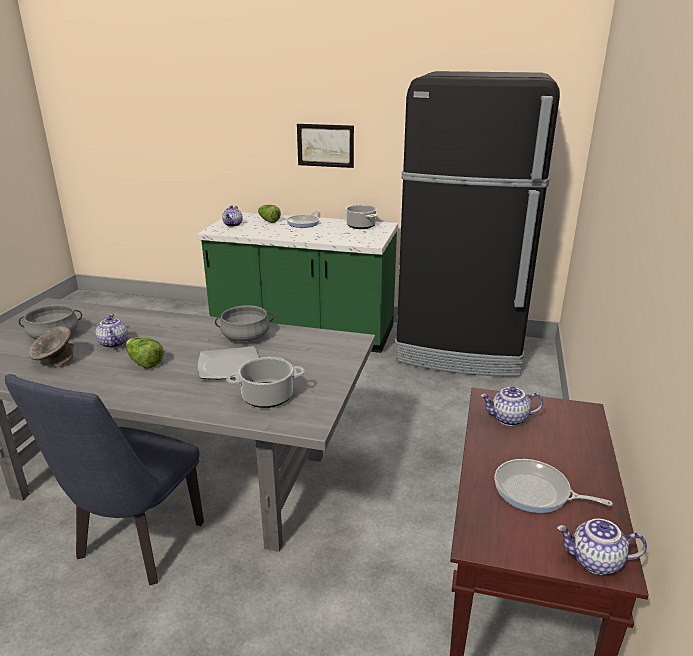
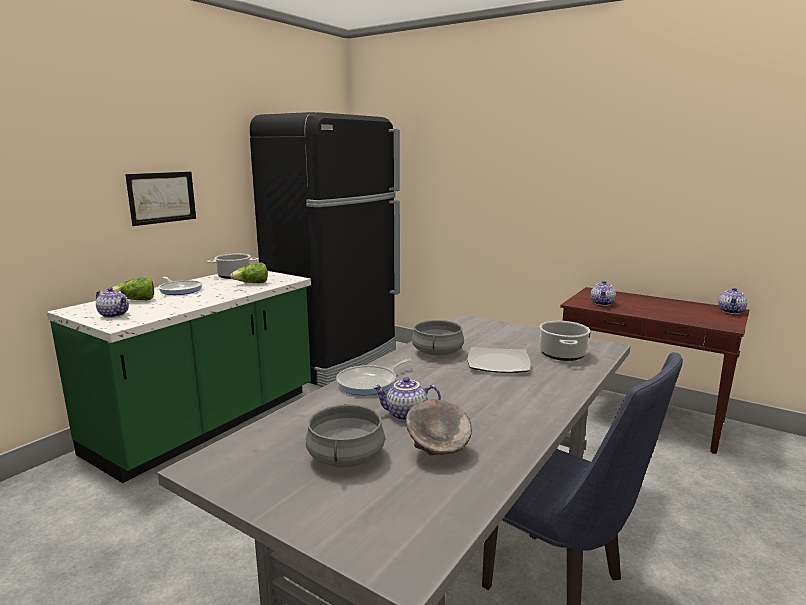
camera: 70 degrees left, 10 degrees down
lettuce [126,337,164,368] -> lettuce moved to [230,262,268,283]
frying pan [494,459,613,513] -> frying pan moved to [336,359,411,395]

